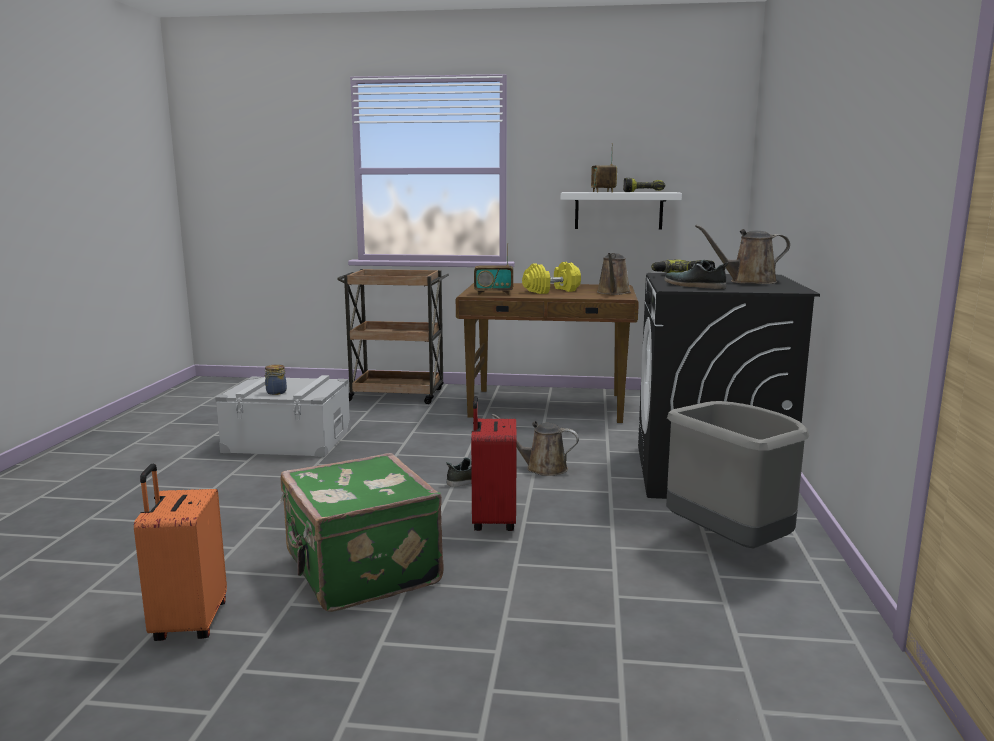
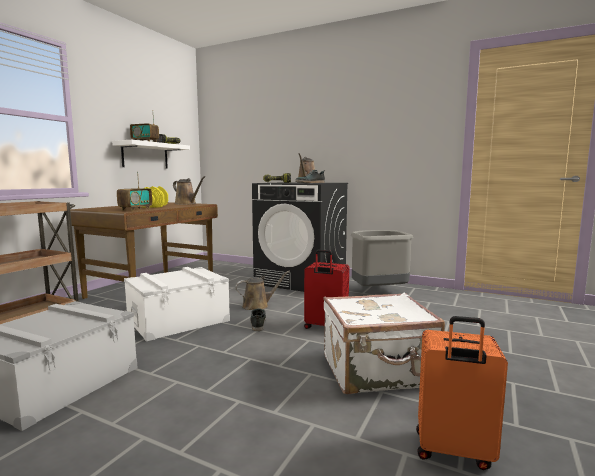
camera: 70 degrees left, 5 degrees down
jar [265,364,287,395] -> none
green suitcase [280,453,443,612] -> white suitcase [323,293,445,394]
brown watering can [492,414,579,476] -> brown watering can turned 150 degrees counterclockwise [235,270,290,310]
none -> white storage box [124,267,230,341]

